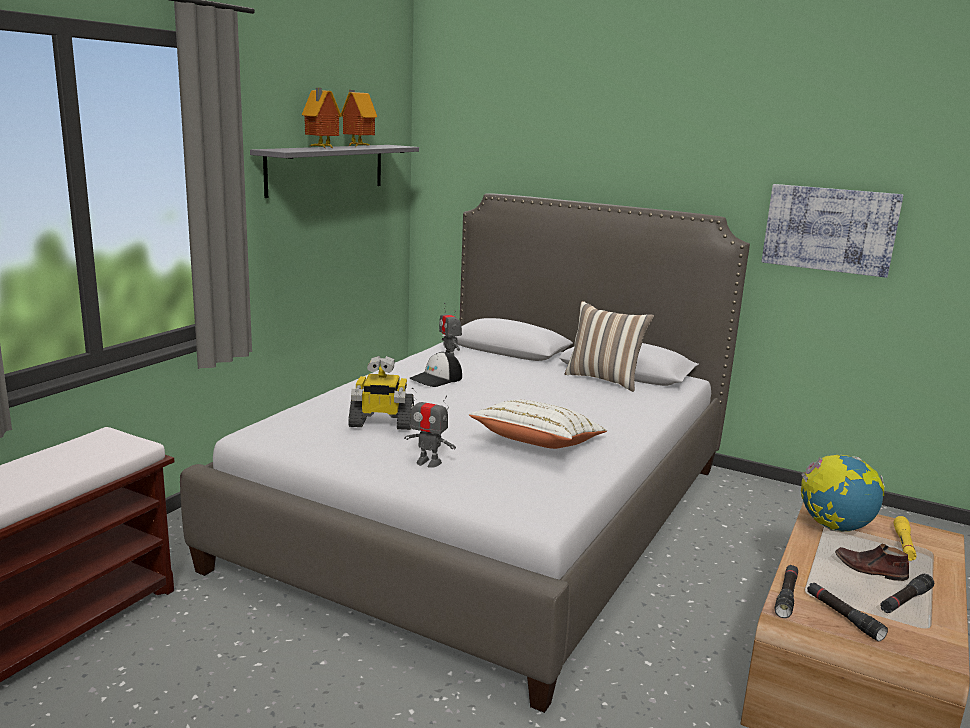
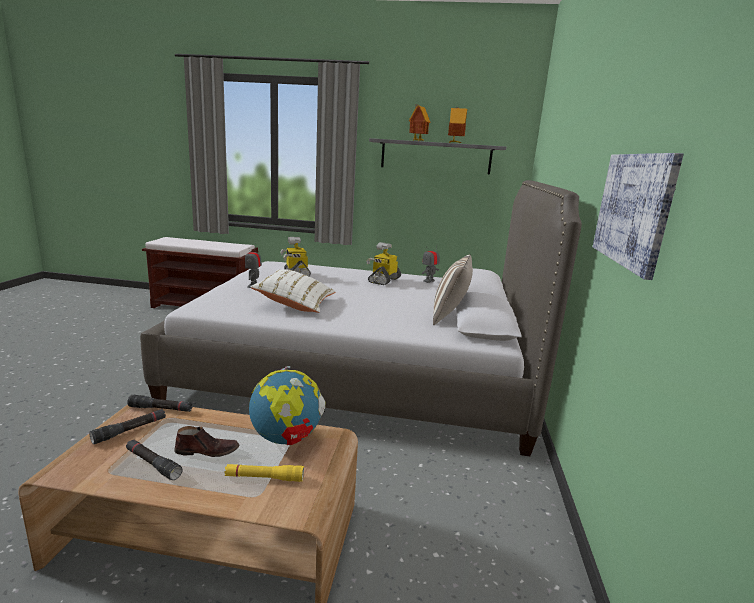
camera: 70 degrees right, 0 degrees up
cap [409,352,462,387] -> toy robot [366,242,401,285]
brown shoe [835,544,909,581] -> brown shoe turned 75 degrees clockwise [174,426,240,457]

